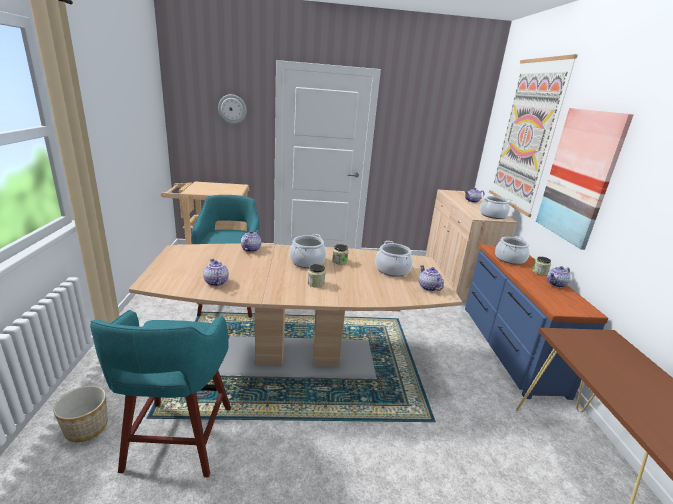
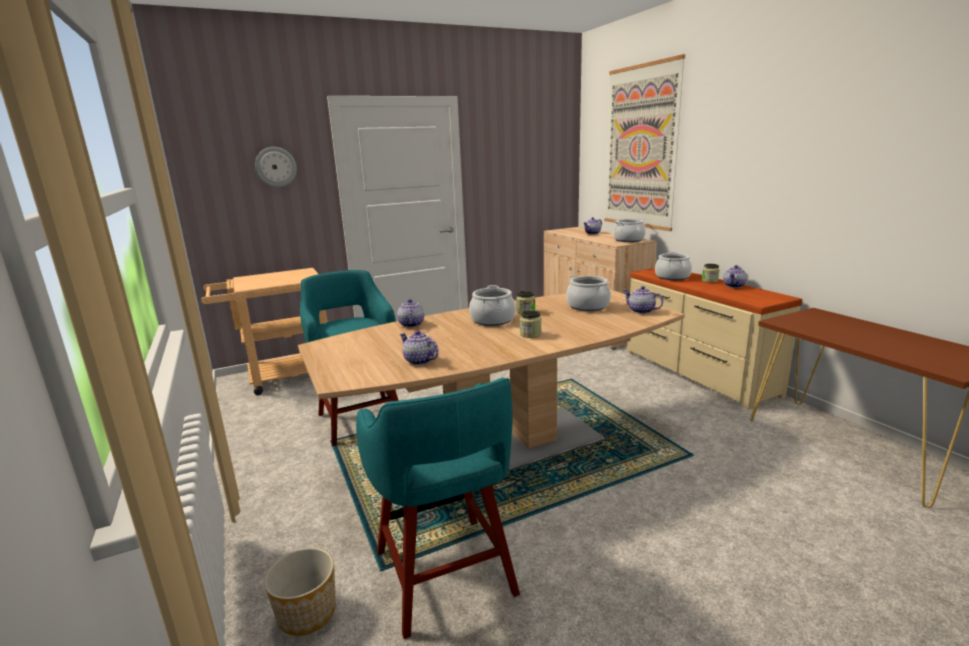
camera: 20 degrees left, 5 degrees down
blue dresser [465,244,609,400] -> beige dresser [627,268,802,410]
picture [536,108,634,250] -> none

